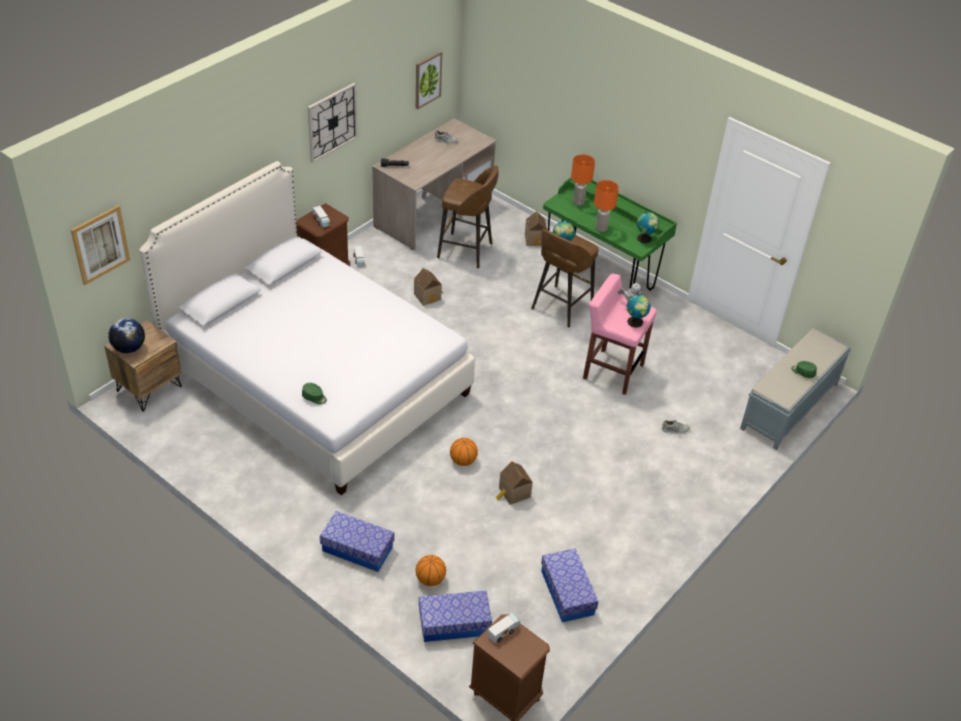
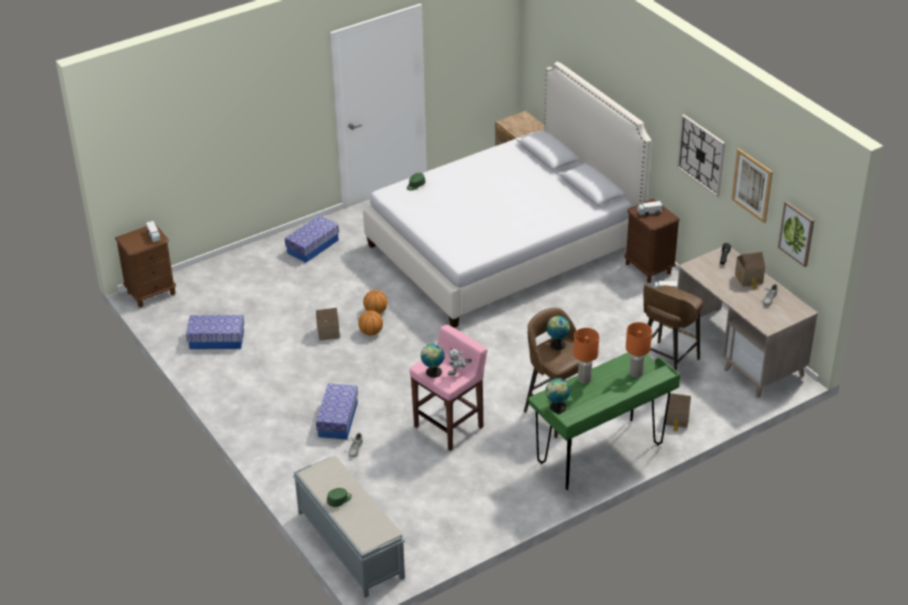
camera: 110 degrees right, 5 degrees down
picture [71,205,130,285] -> picture moved to [731,149,773,223]
globe [108,318,145,353] -> none
toy house [414,268,443,306] -> toy house moved to [735,252,765,290]
basketball [416,555,446,586] -> basketball moved to [358,310,383,335]
storage box [419,590,492,642] -> storage box moved to [316,383,358,440]

